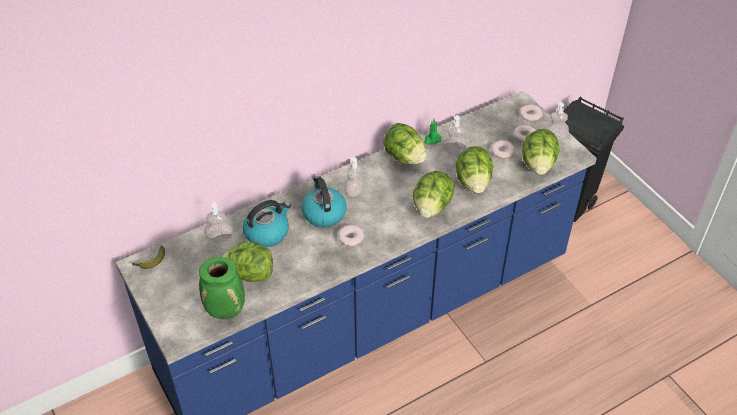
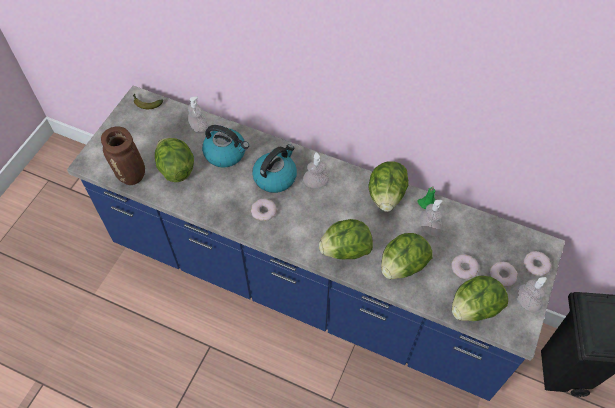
camera: 55 degrees right, 10 degrees up
green vase [199,257,245,319] -> brown vase [101,126,145,185]

